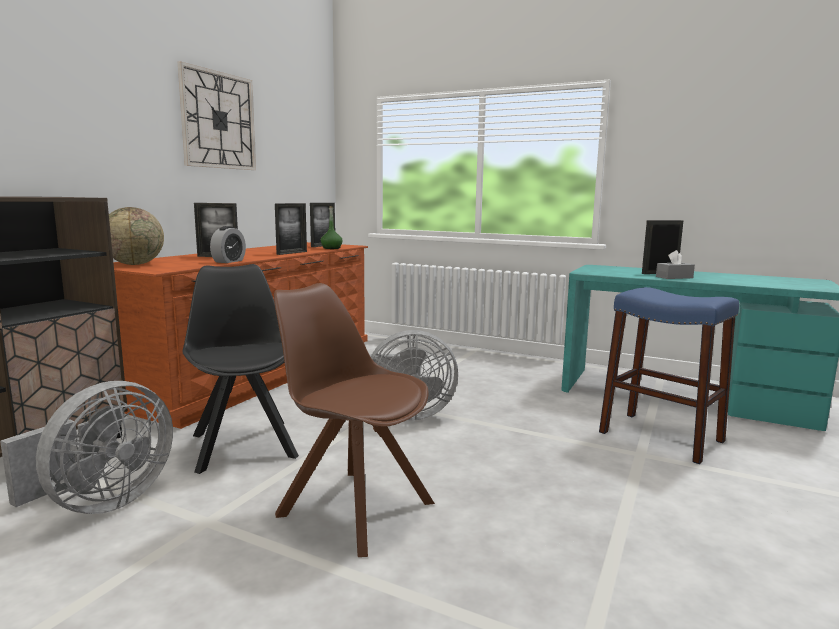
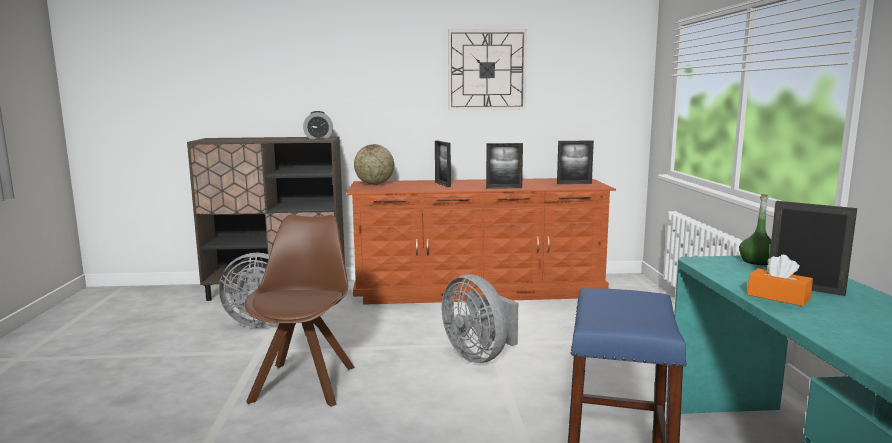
camera: 60 degrees right, 0 degrees up
black chair [183,264,299,474] -> none
alarm clock [210,226,246,263] -> alarm clock moved to [303,111,333,139]
green bottle [321,206,343,249] -> green bottle moved to [739,194,771,265]
grey tissue box [656,250,695,279] -> orange tissue box [747,255,813,306]

